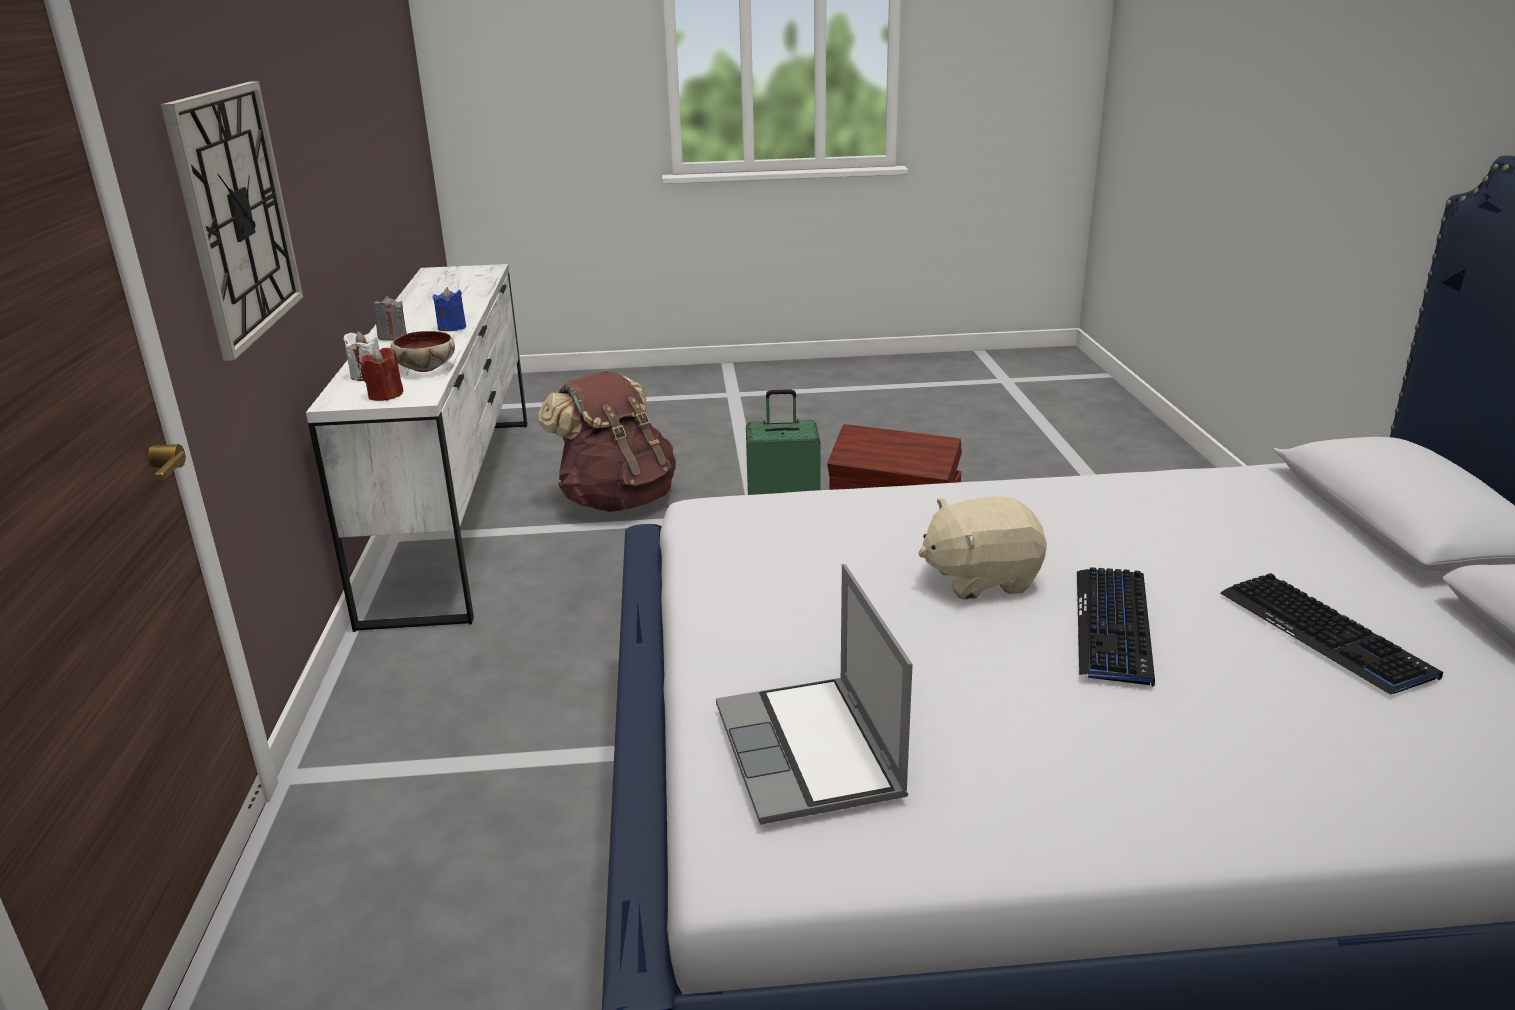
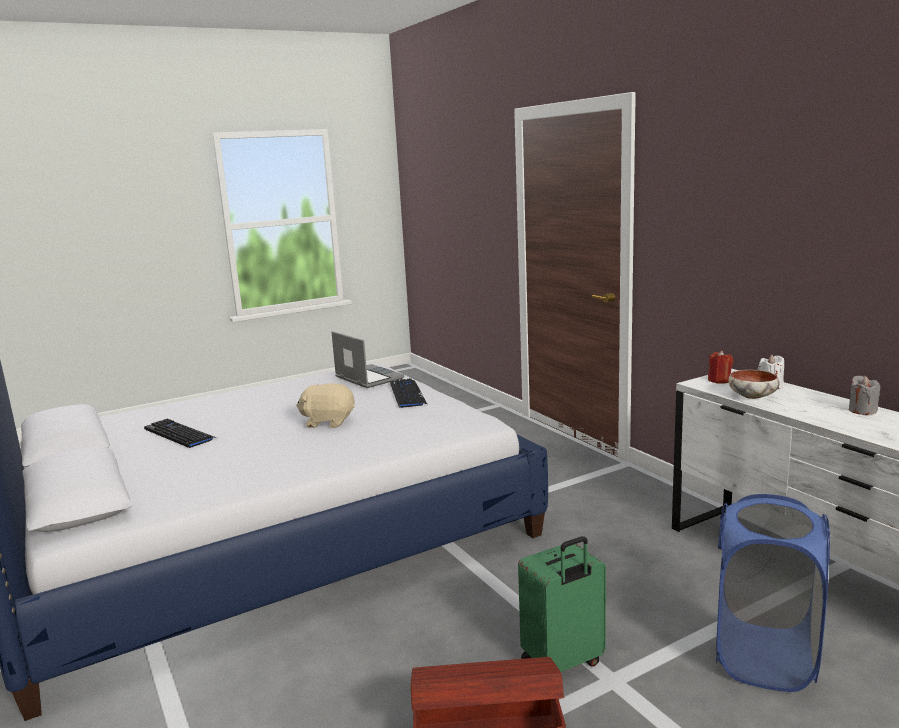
camera: 155 degrees right, 10 degrees down
wall clock [161,81,303,361] -> none
blue candle [433,287,466,331] -> none
brown backpack [539,371,676,512] -> blue laundry basket [716,494,830,692]
beige plush toy [918,496,1047,599] -> beige plush toy turned 135 degrees counterclockwise [296,383,355,428]
keyboard [1077,567,1155,687] -> keyboard moved to [390,378,427,408]

